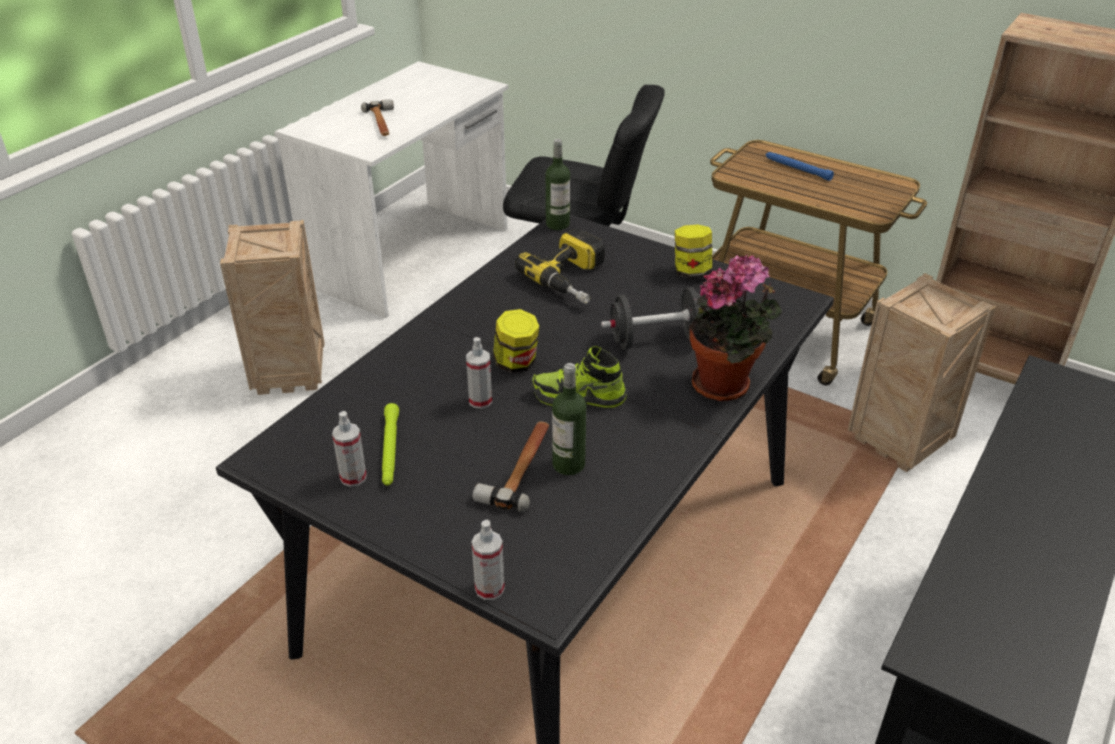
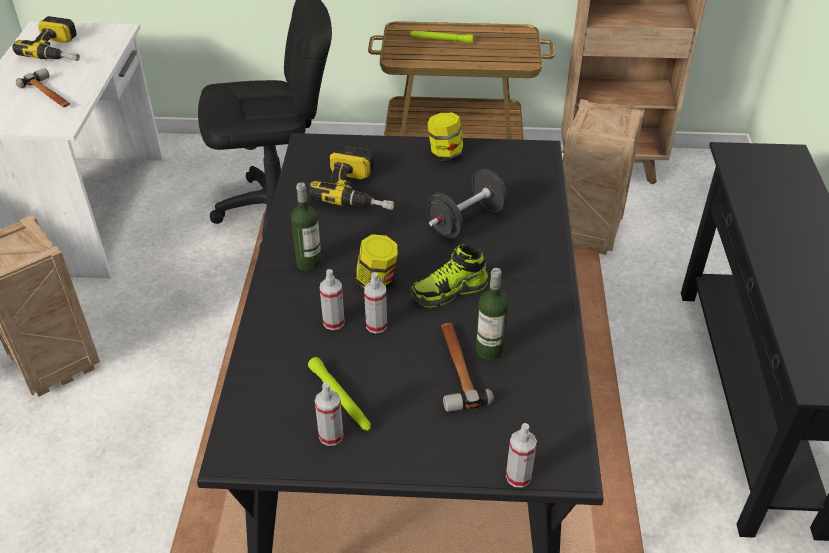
camera: 30 degrees left, 5 degrees up
bottle [546,139,570,230] -> bottle moved to [291,182,322,271]
potted plant [690,255,782,401] -> none
blue flashlight [766,152,834,181] -> green flashlight [410,31,474,44]
none -> power drill [13,16,80,61]
none -> spray bottle [320,269,344,330]

